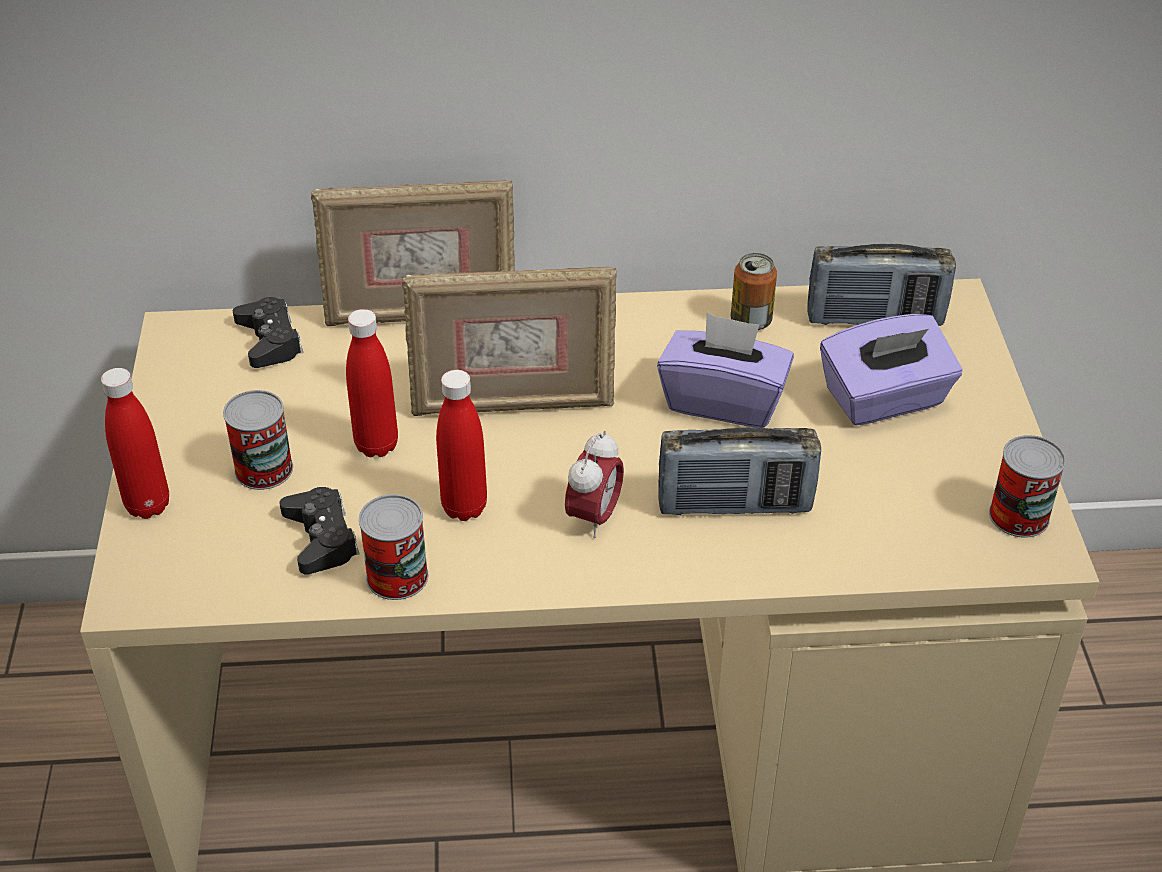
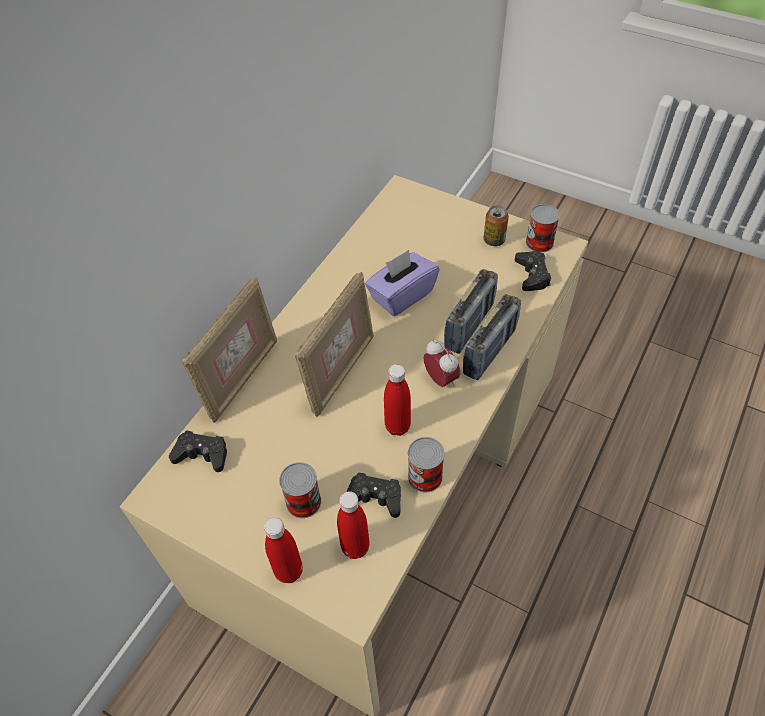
camera: 55 degrees left, 10 degrees up
red bottle [346,309,398,457] -> red bottle moved to [337,491,369,559]
can [731,253,777,330] -> can moved to [484,206,509,246]
radio [808,244,956,326] -> radio moved to [463,294,521,380]
purple tissue box [820,314,962,426] -> none
none -> black game controller [515,251,551,291]

